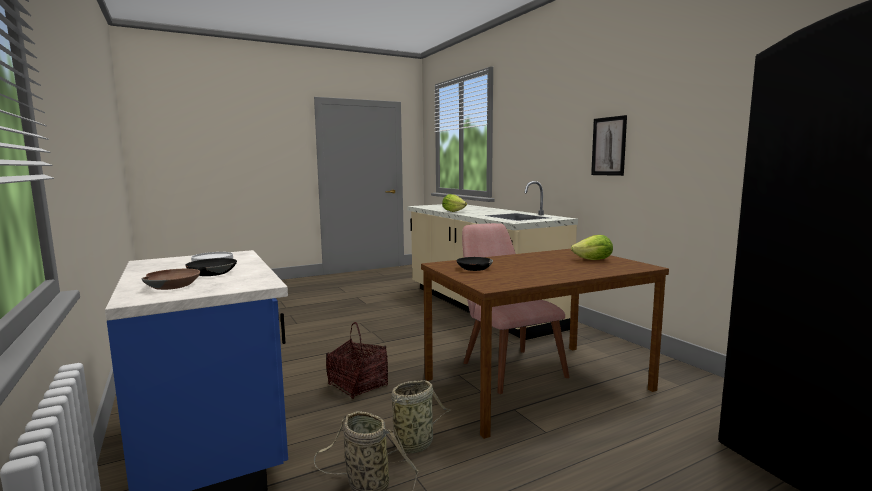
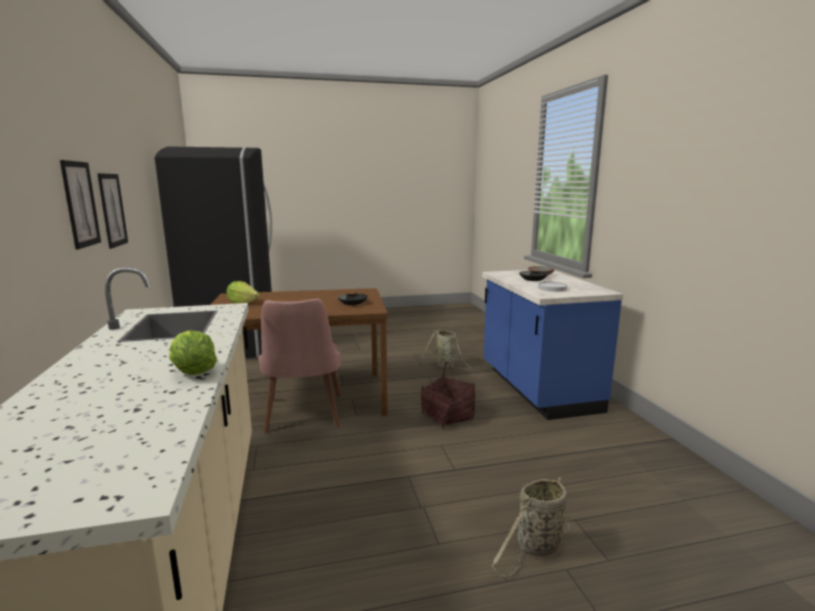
camera: 165 degrees left, 5 degrees up
basket [387,380,451,463] -> basket moved to [491,477,570,576]
none -> picture [97,173,128,249]

